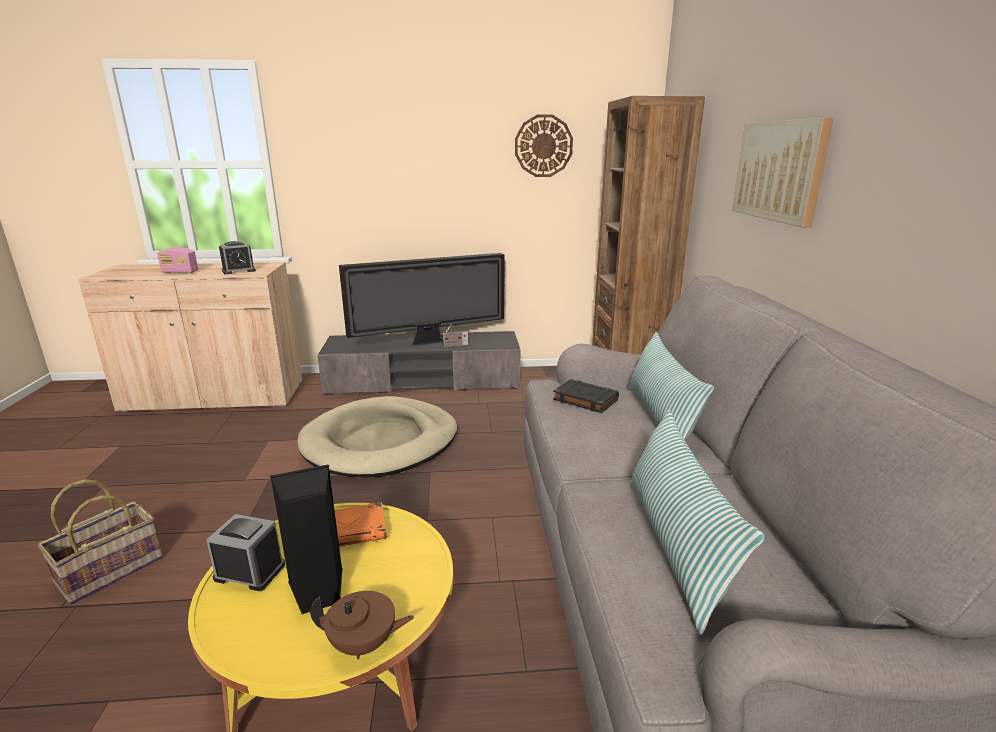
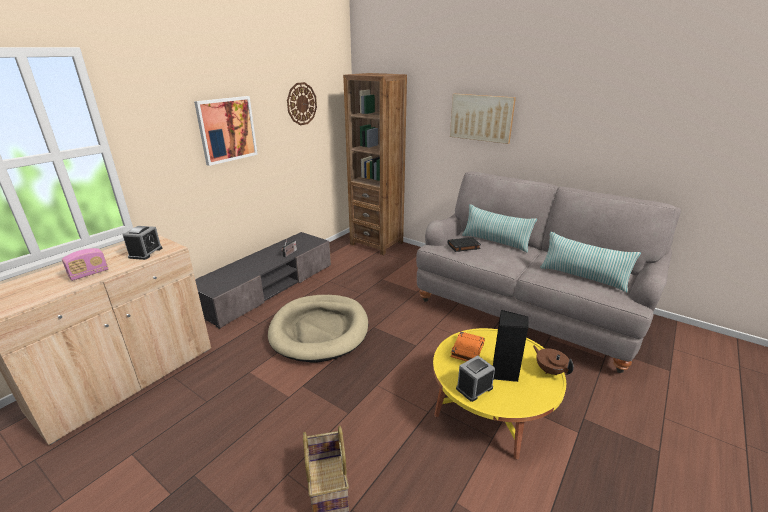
camera: 50 degrees left, 5 degrees up
brown teapot [310,591,414,659] -> brown teapot turned 75 degrees counterclockwise [533,345,574,375]
television [339,253,505,346] -> none
none -> picture [194,96,258,166]

